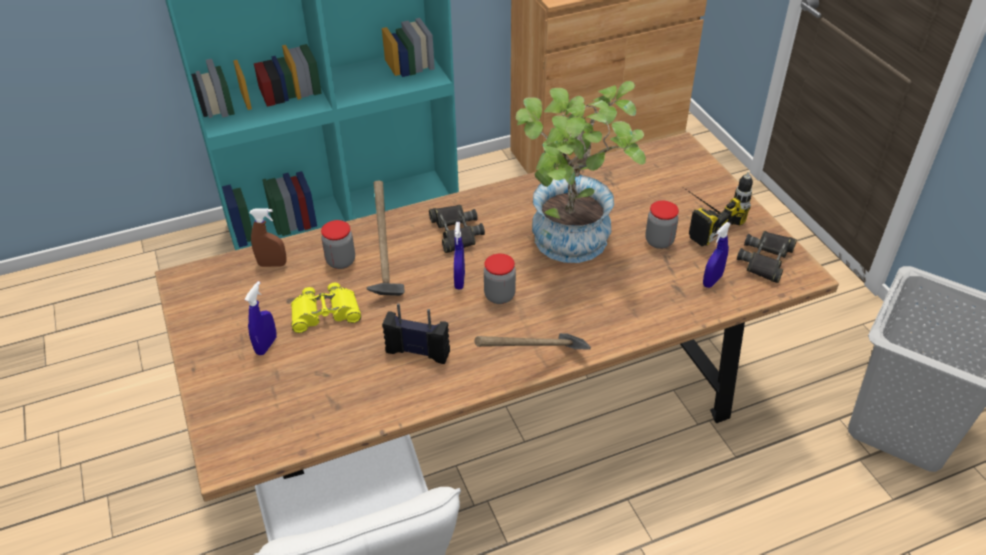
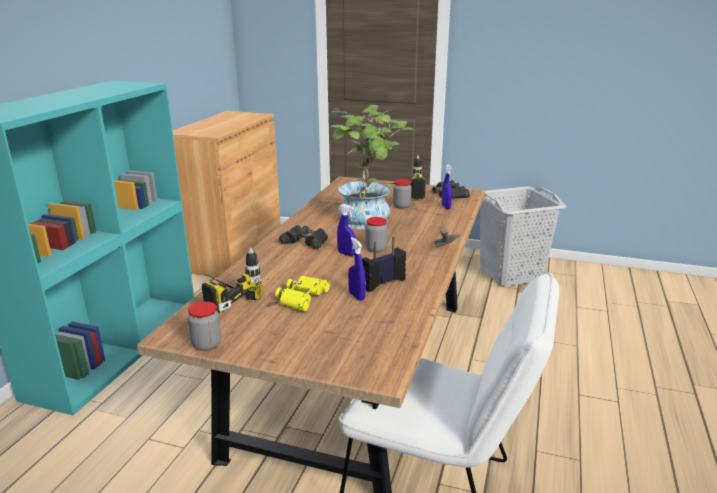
camera: 50 degrees left, 20 degrees down
blue spray bottle [245,281,276,355] -> blue spray bottle moved to [348,237,366,301]
brown spray bottle [250,208,287,267] -> power drill [202,247,263,315]
jar [321,220,355,269] -> jar moved to [188,301,221,351]
hammer [367,181,405,296] -> none

